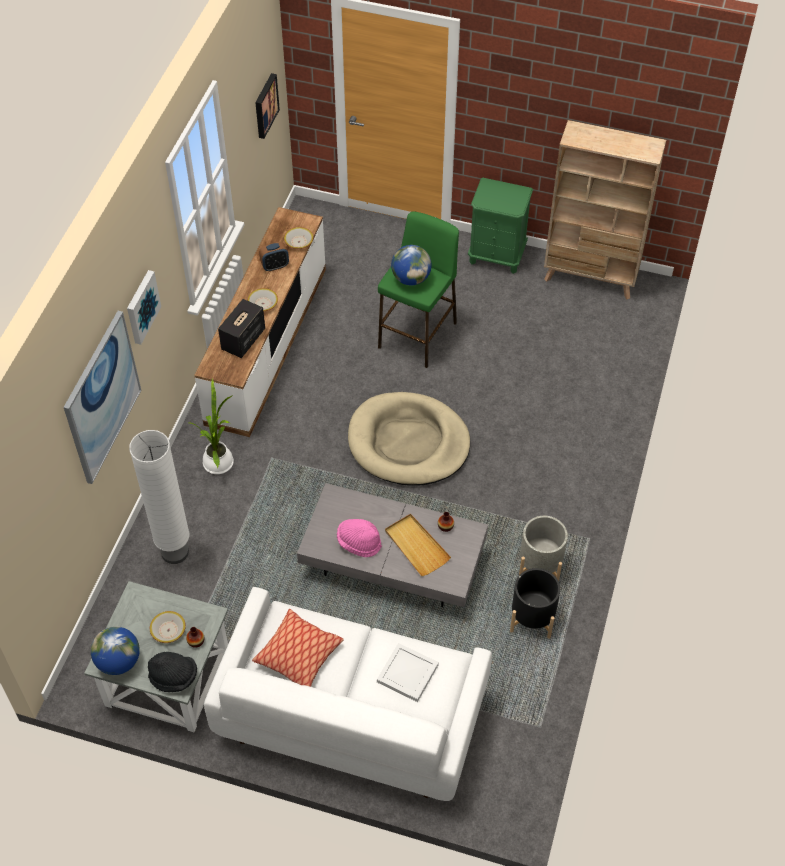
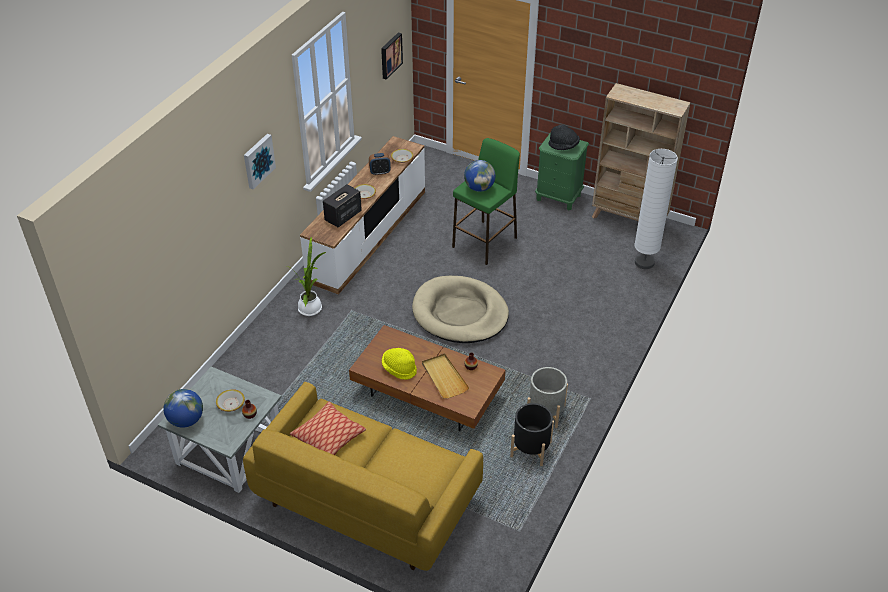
camera: 10 degrees right, 10 degrees down
picture [63,311,141,484] -> none
white floor lamp [129,430,189,564] -> white floor lamp moved to [634,149,678,269]
black hat [148,652,197,692] -> black hat moved to [548,125,580,150]
white sofa [204,587,492,801] -> yellow sofa [243,382,483,571]
grey coffee table [297,483,488,607] -> brown coffee table [349,325,505,431]
pink hat [337,519,382,557] -> yellow hat [382,348,417,380]
white tray [377,643,439,702] -> none

